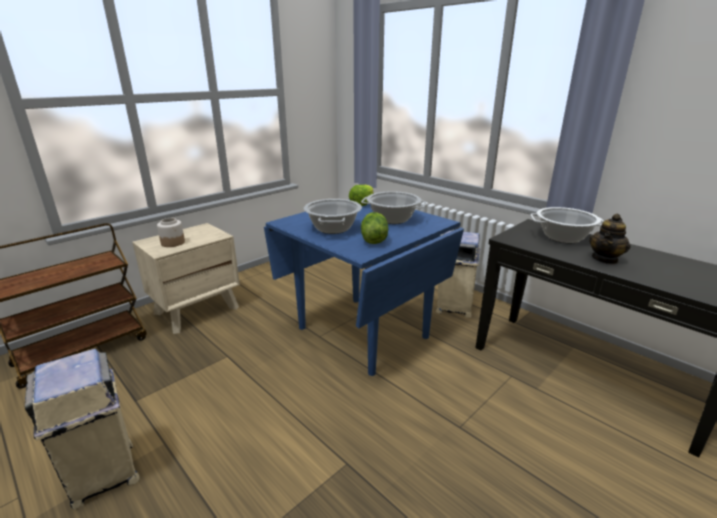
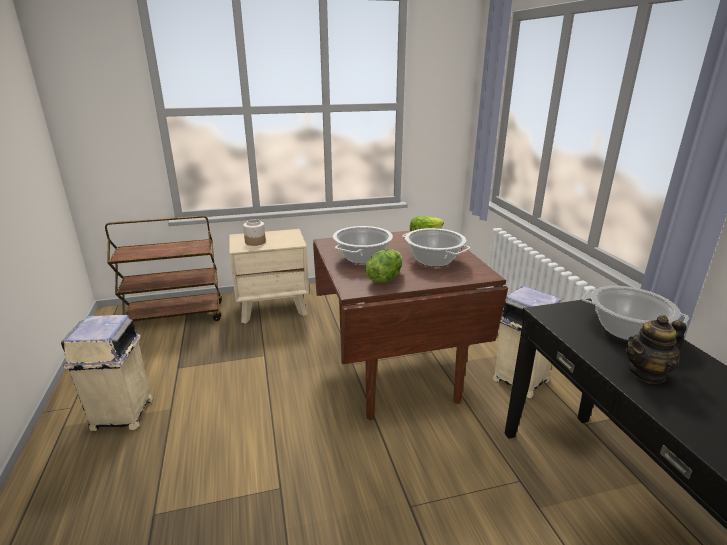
camera: 30 degrees right, 0 degrees up
blue dining table [264,199,464,376] -> brown dining table [313,228,508,420]

